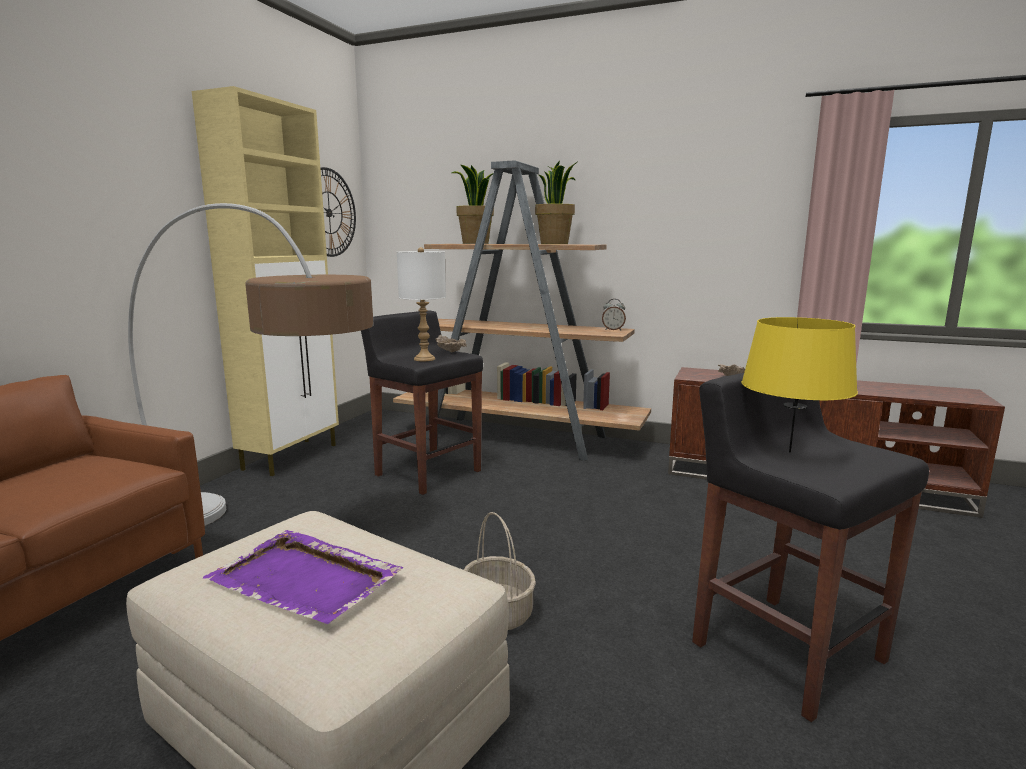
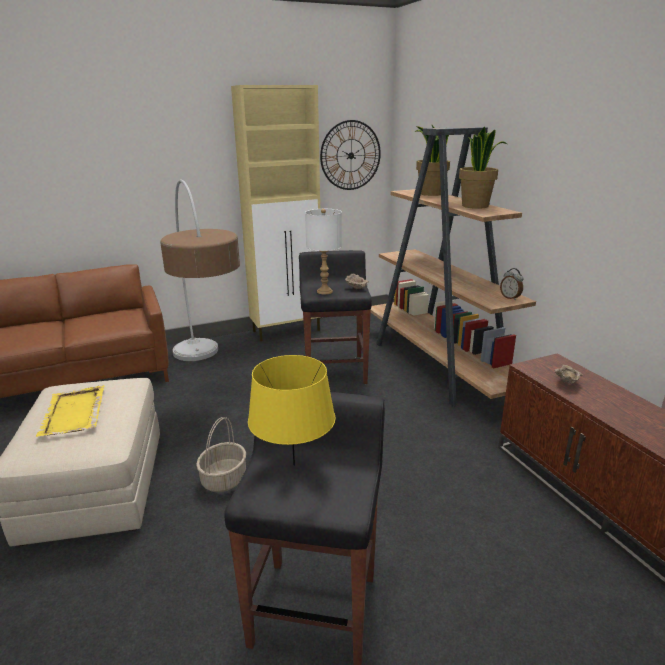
camera: 45 degrees right, 10 degrees up
purple tray [203,530,403,624] -> yellow tray [36,385,105,437]

